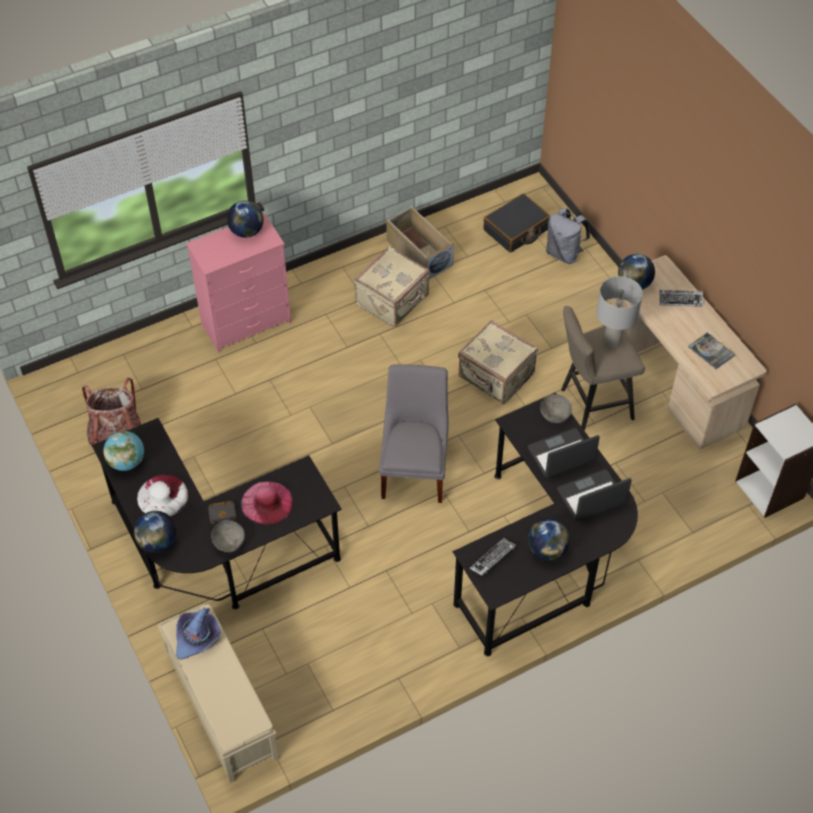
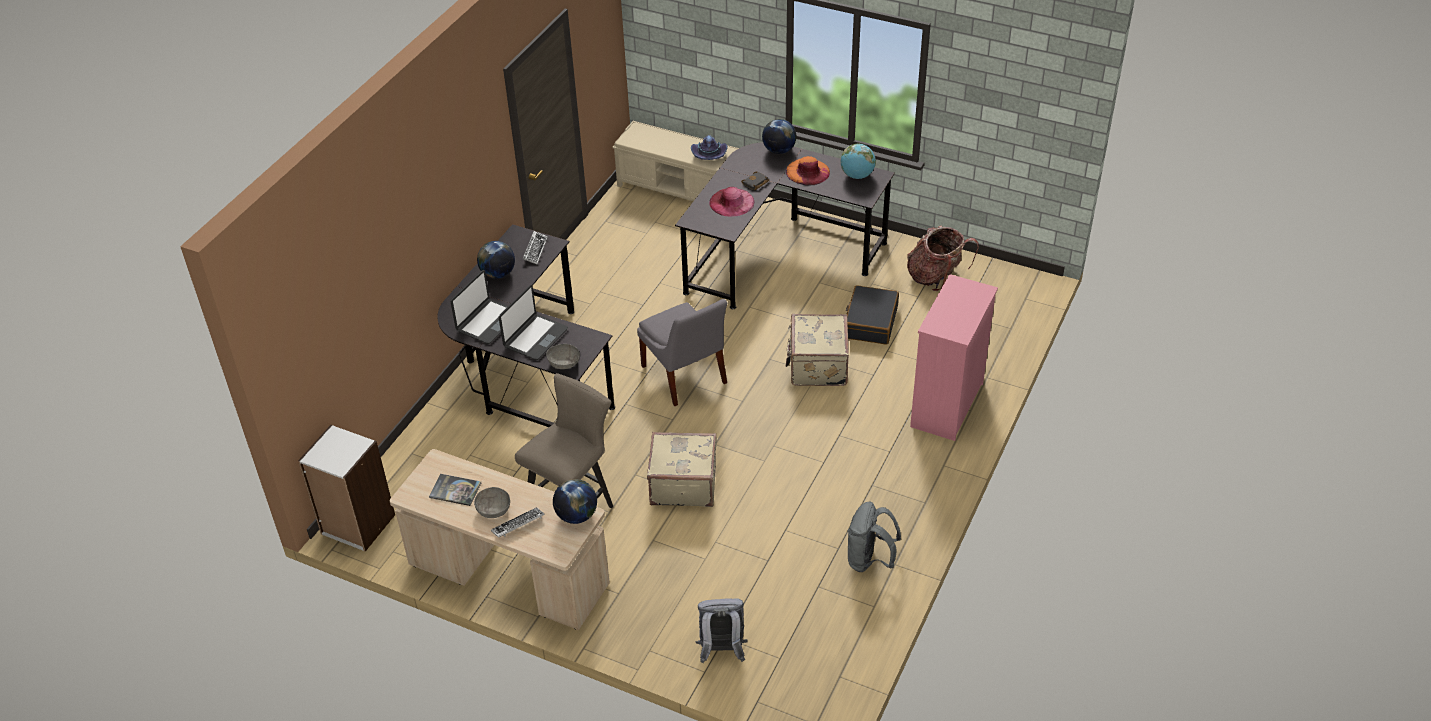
camera: 145 degrees right, 10 degrees down
white hat [137,475,188,517] -> orange hat [786,156,830,186]
grey bowl [211,520,245,552] -> grey bowl moved to [474,487,510,518]
globe [227,201,264,238] -> none
beige suitcase [354,246,430,327] -> beige suitcase moved to [786,314,849,386]
beige storage box [386,206,454,279] -> grey backpack [848,502,901,572]
black suitcase [483,193,550,253] -> black suitcase moved to [846,285,899,345]
grey table lamp [597,276,643,348] -> none

